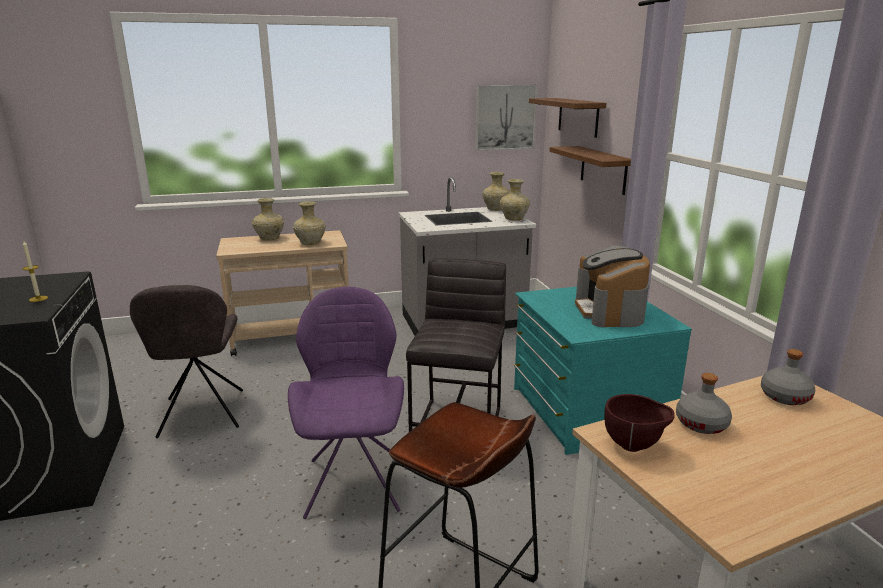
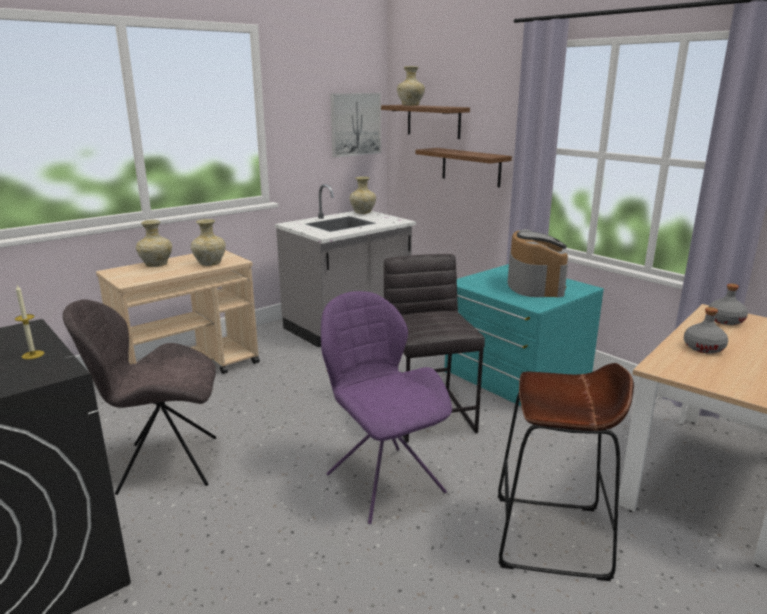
camera: 25 degrees left, 0 degrees up
grey chair [130,285,243,438] -> grey chair turned 120 degrees clockwise [63,299,216,495]
beige vase [500,179,530,221] -> beige vase moved to [397,66,425,106]
coffee machine [575,245,650,328] -> coffee machine turned 150 degrees counterclockwise [508,229,568,297]
brown bowl [604,394,675,452] -> none

